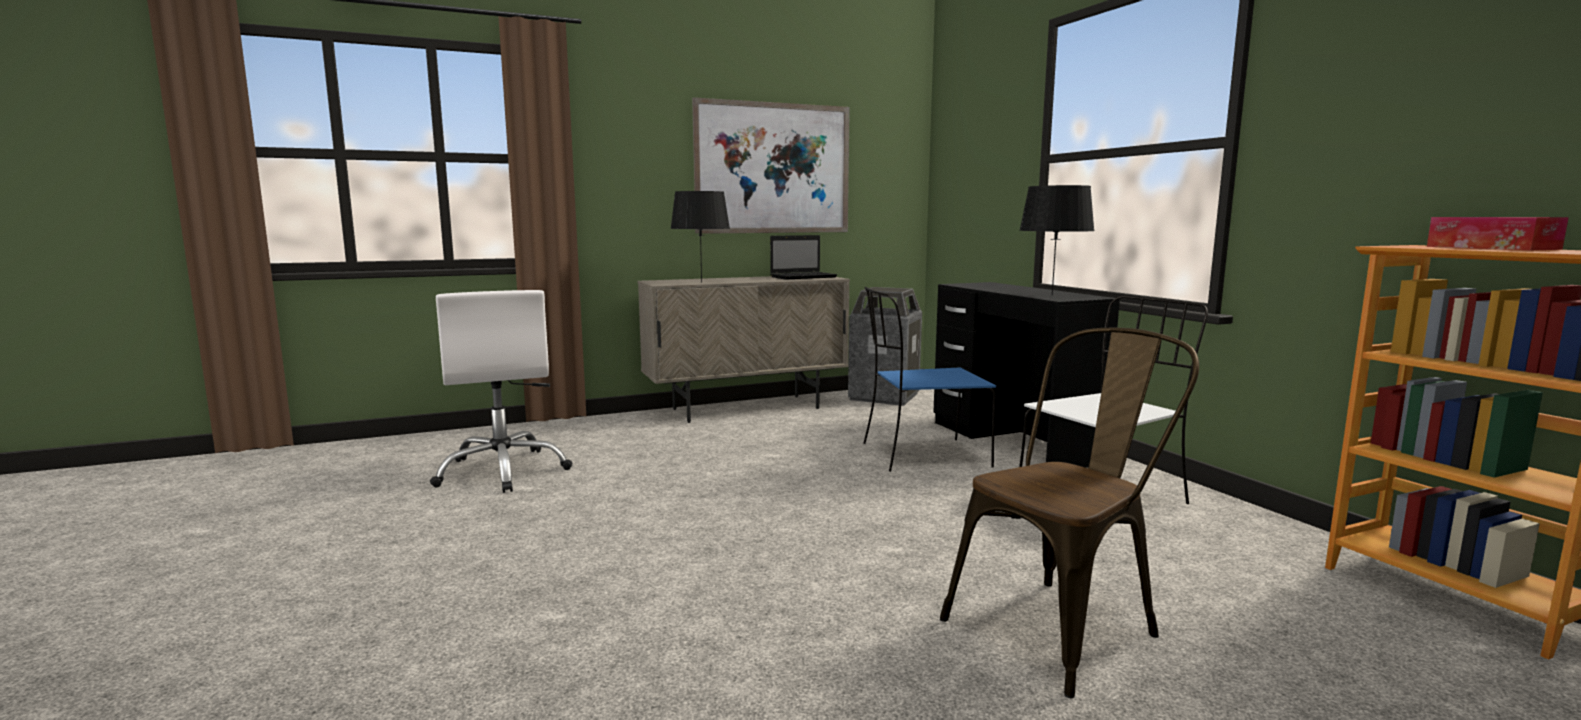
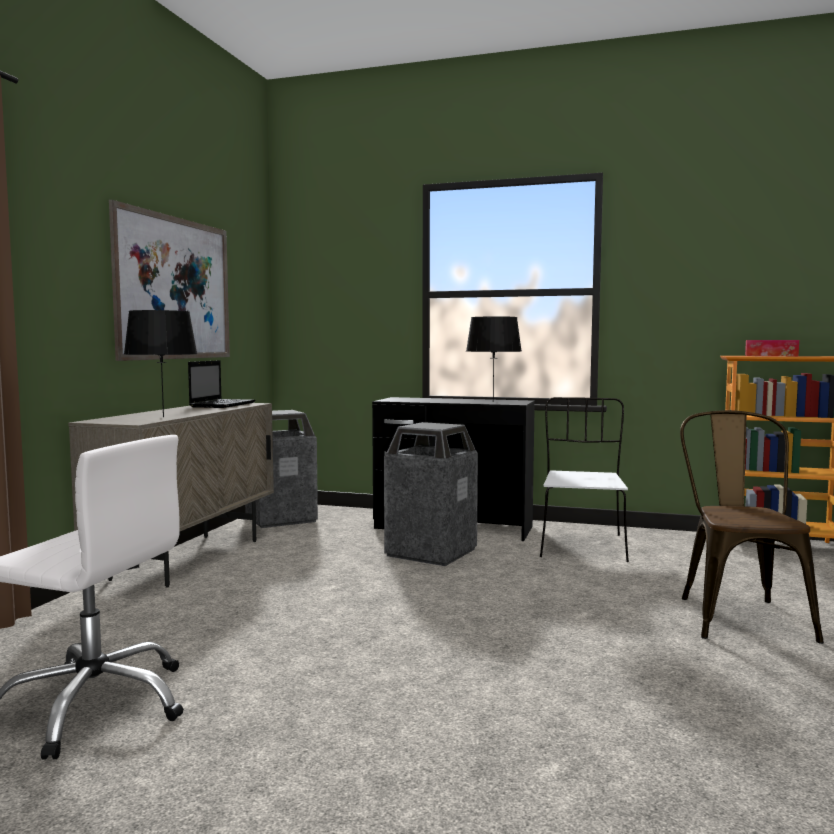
camera: 50 degrees left, 5 degrees down
blue chair [863,287,996,472] -> trash can [384,422,478,566]

